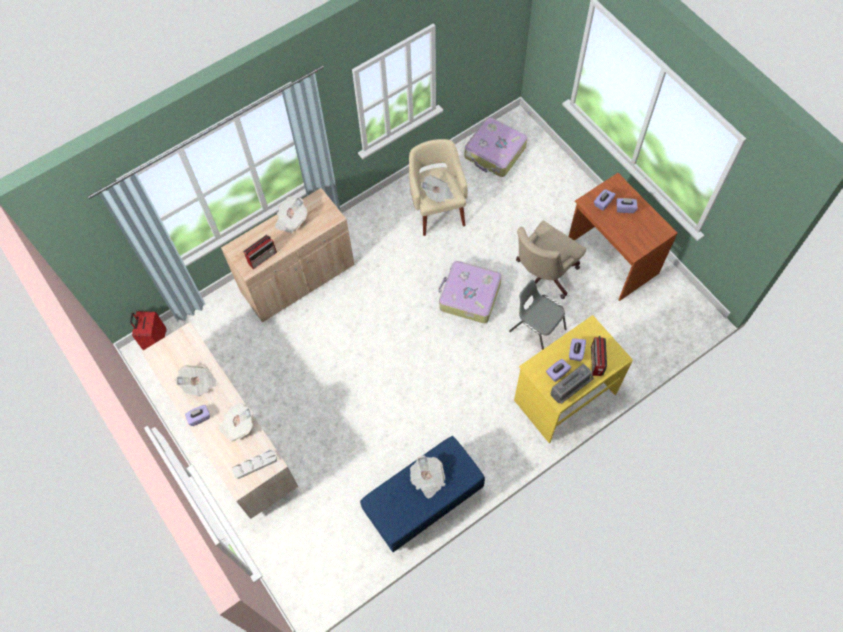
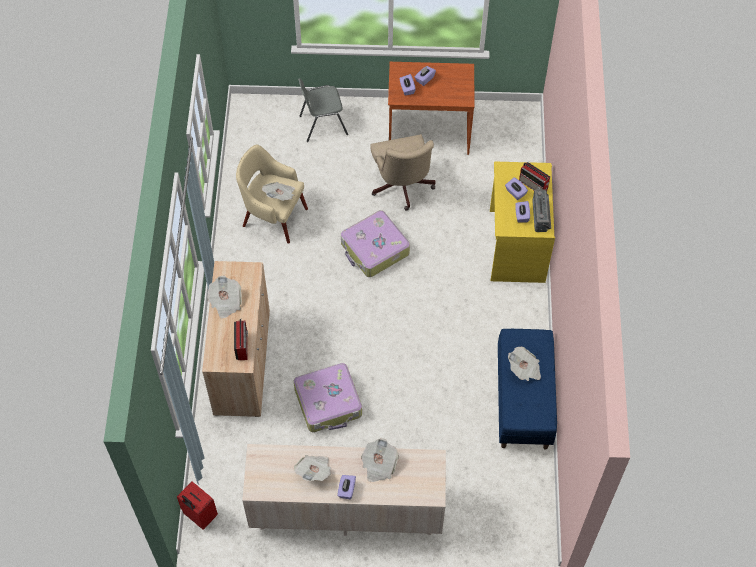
camera: 55 degrees left, 5 degrees down
grey tray [232,450,277,479] -> none
suitcase [464,117,527,177] -> suitcase moved to [294,363,362,432]
grey chair [509,279,567,350] -> grey chair moved to [298,78,348,142]

